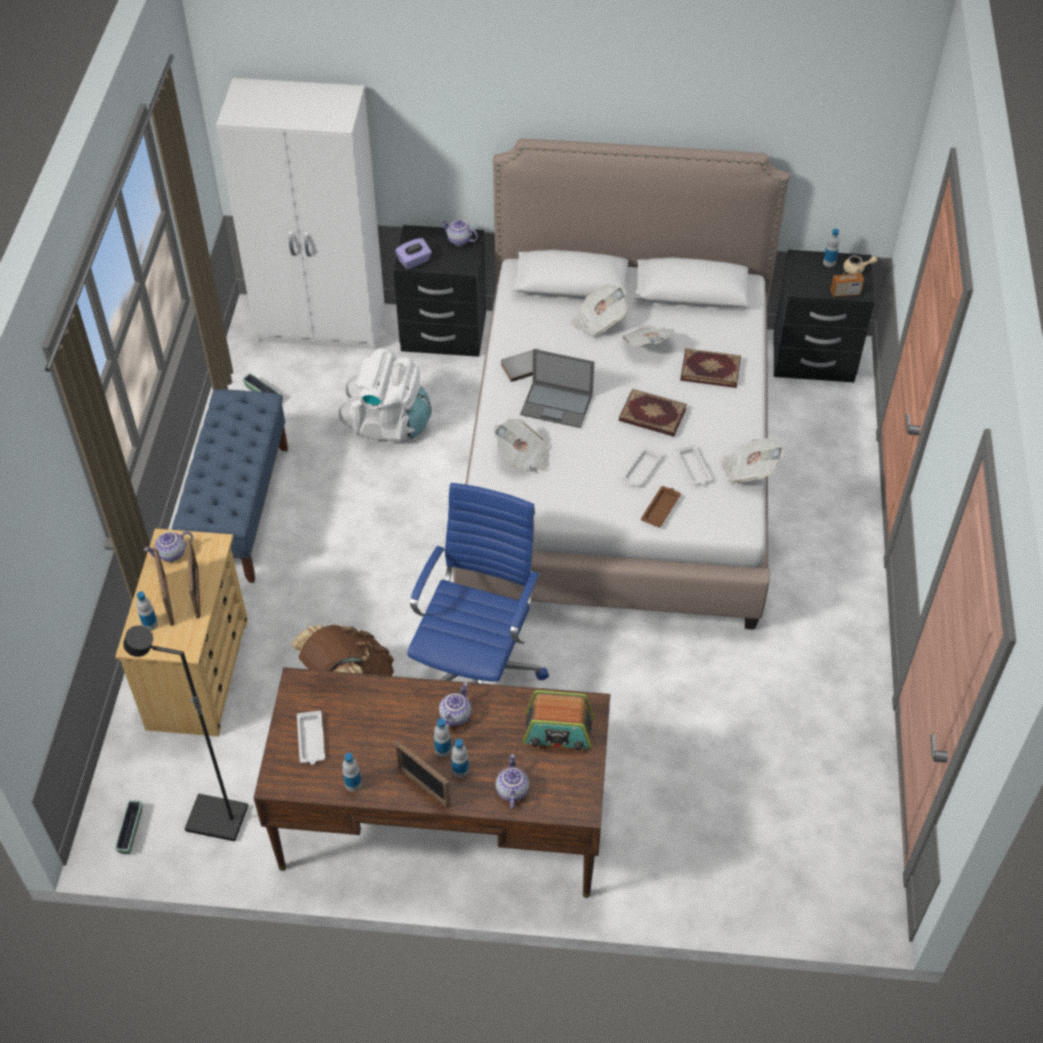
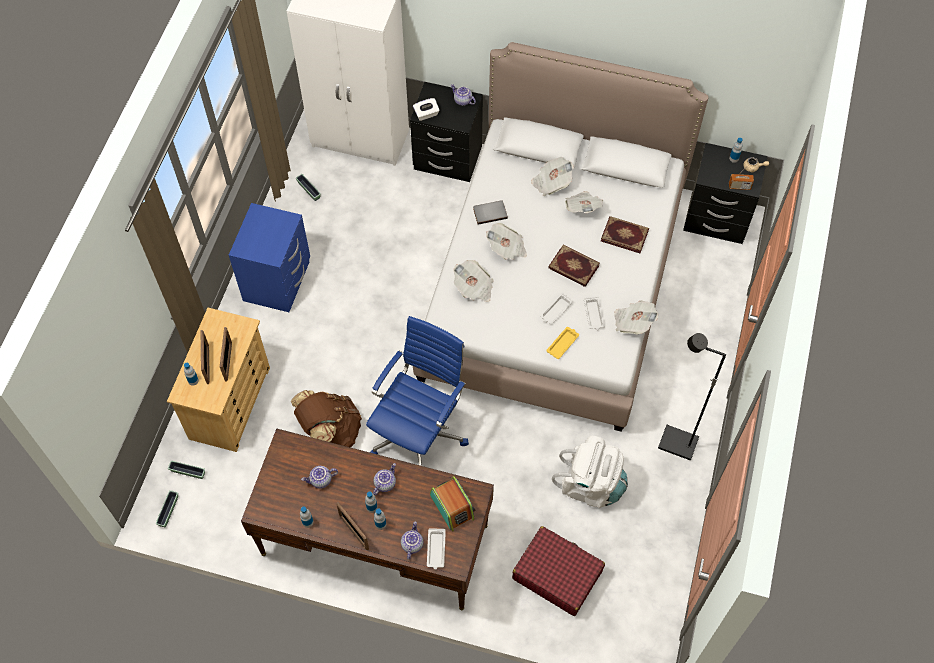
camera: 10 degrees right, 10 degrees up
black floor lamp [123,626,248,841] -> black floor lamp moved to [658,333,726,461]
teapot [144,531,193,562] -> teapot moved to [301,466,338,489]
blue bench [172,389,288,583] -> blue nightstand [229,203,310,312]
white tray [297,711,325,765] -> white tray moved to [427,528,446,569]
white backpack [338,348,431,442] -> white backpack moved to [552,436,628,509]
purple tissue box [395,238,432,270] -> white tissue box [413,98,439,121]
laptop [520,349,594,428] -> newspaper [486,223,527,260]
radio [523,690,594,751] -> radio turned 135 degrees counterclockwise [430,476,475,532]
brown tray [641,486,681,528] -> yellow tray [546,327,579,359]
none -> planter [168,461,205,479]
none -> red suitcase [512,526,605,616]

